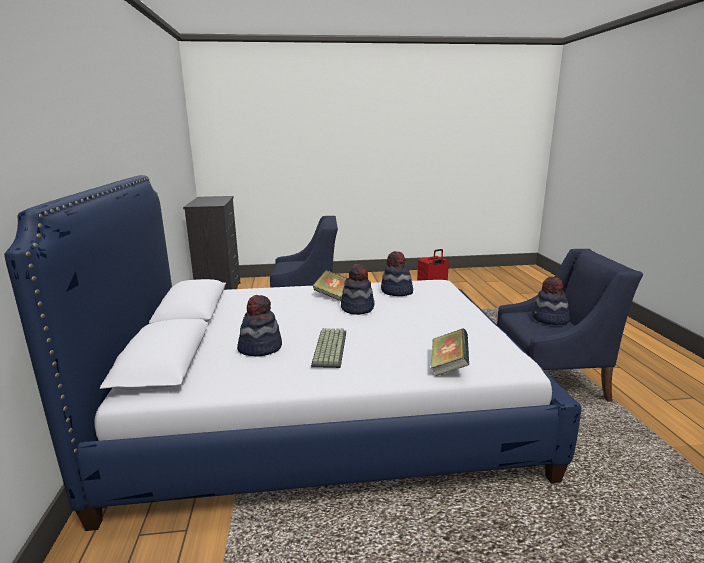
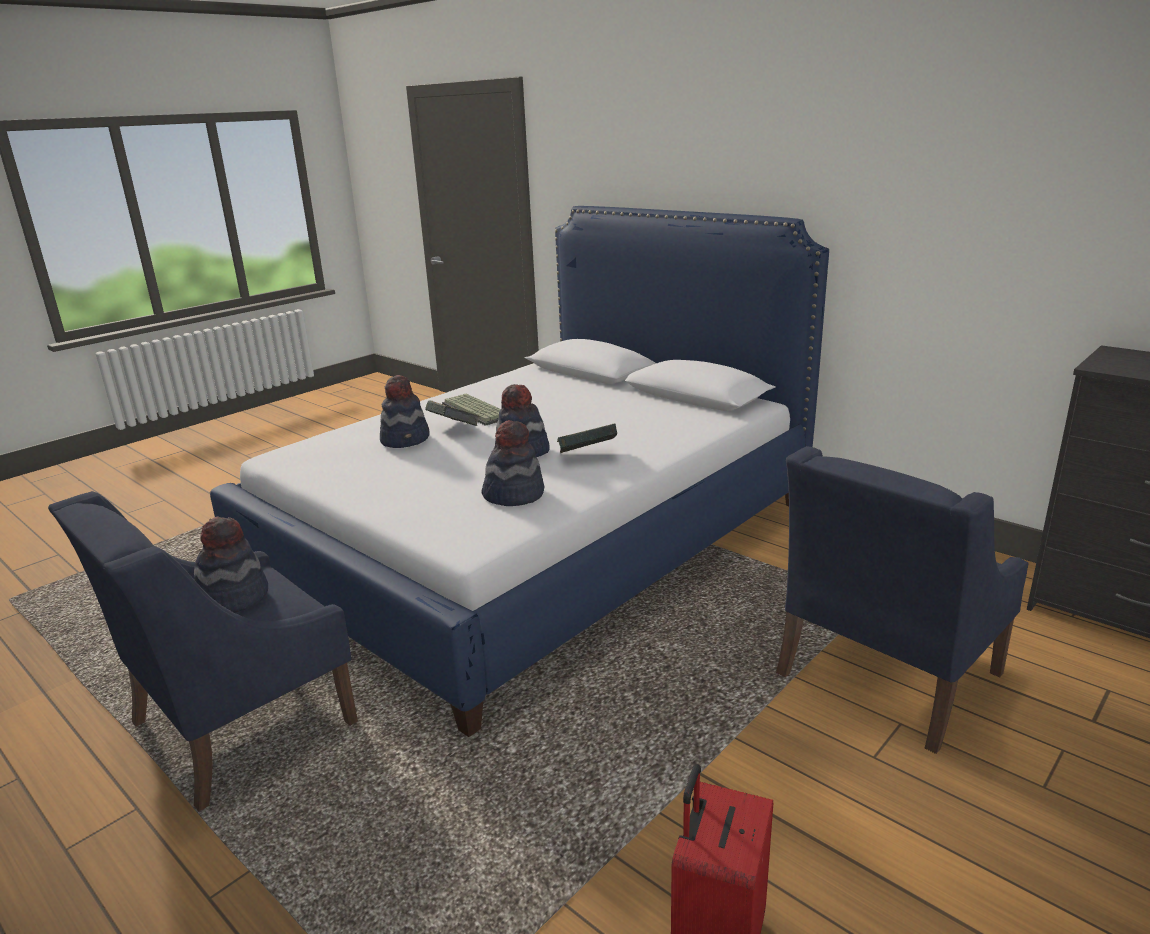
camera: 140 degrees right, 5 degrees up
hat [237,295,282,357] -> hat moved to [380,375,430,448]
book [431,329,469,376] -> book moved to [425,400,481,426]

